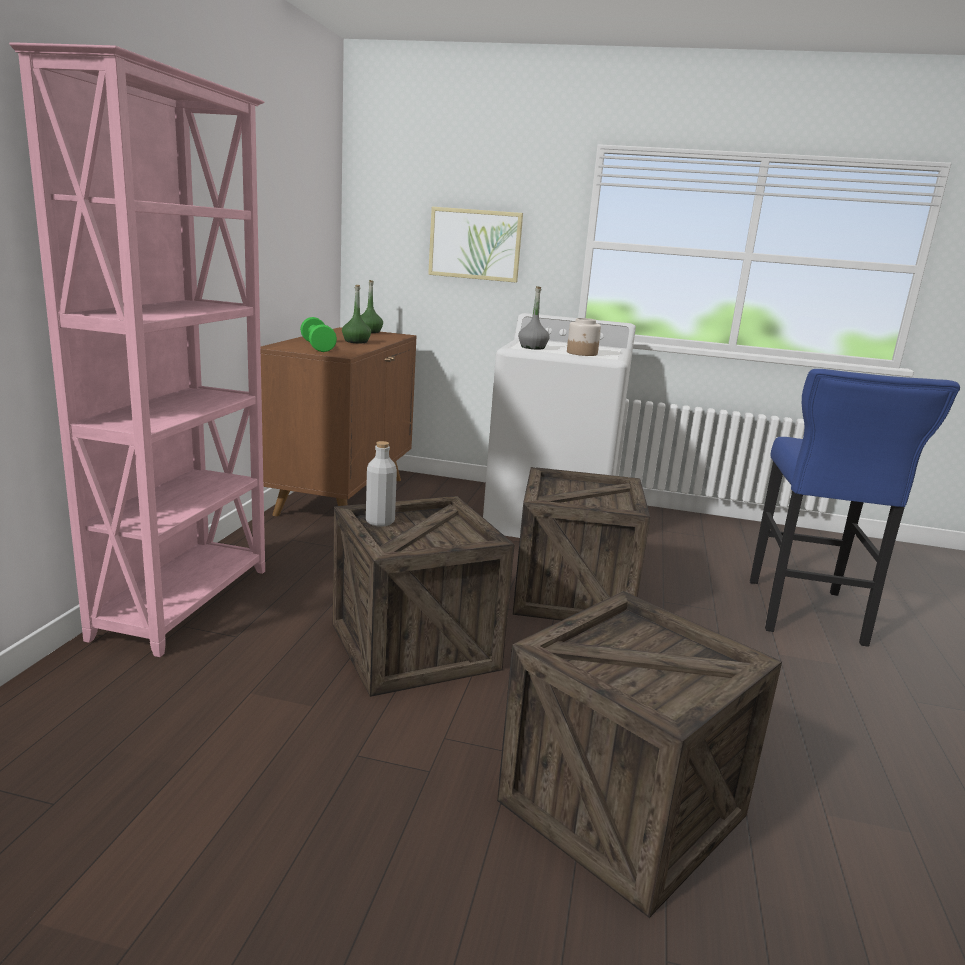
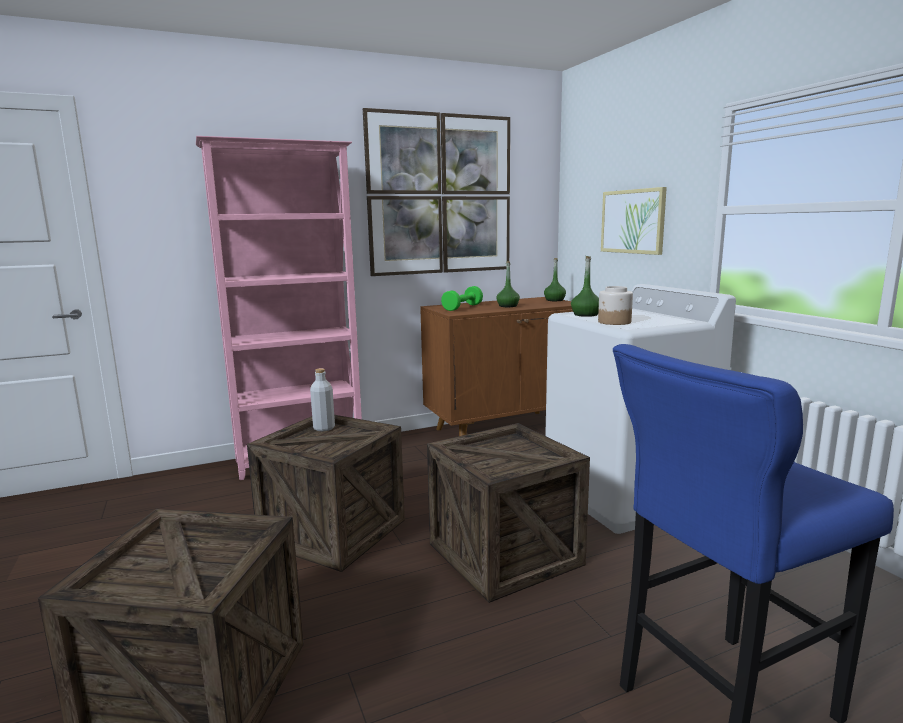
camera: 55 degrees right, 5 degrees down
grey bottle [518,286,550,350] -> green bottle [571,256,599,317]
none -> picture [363,108,510,276]

